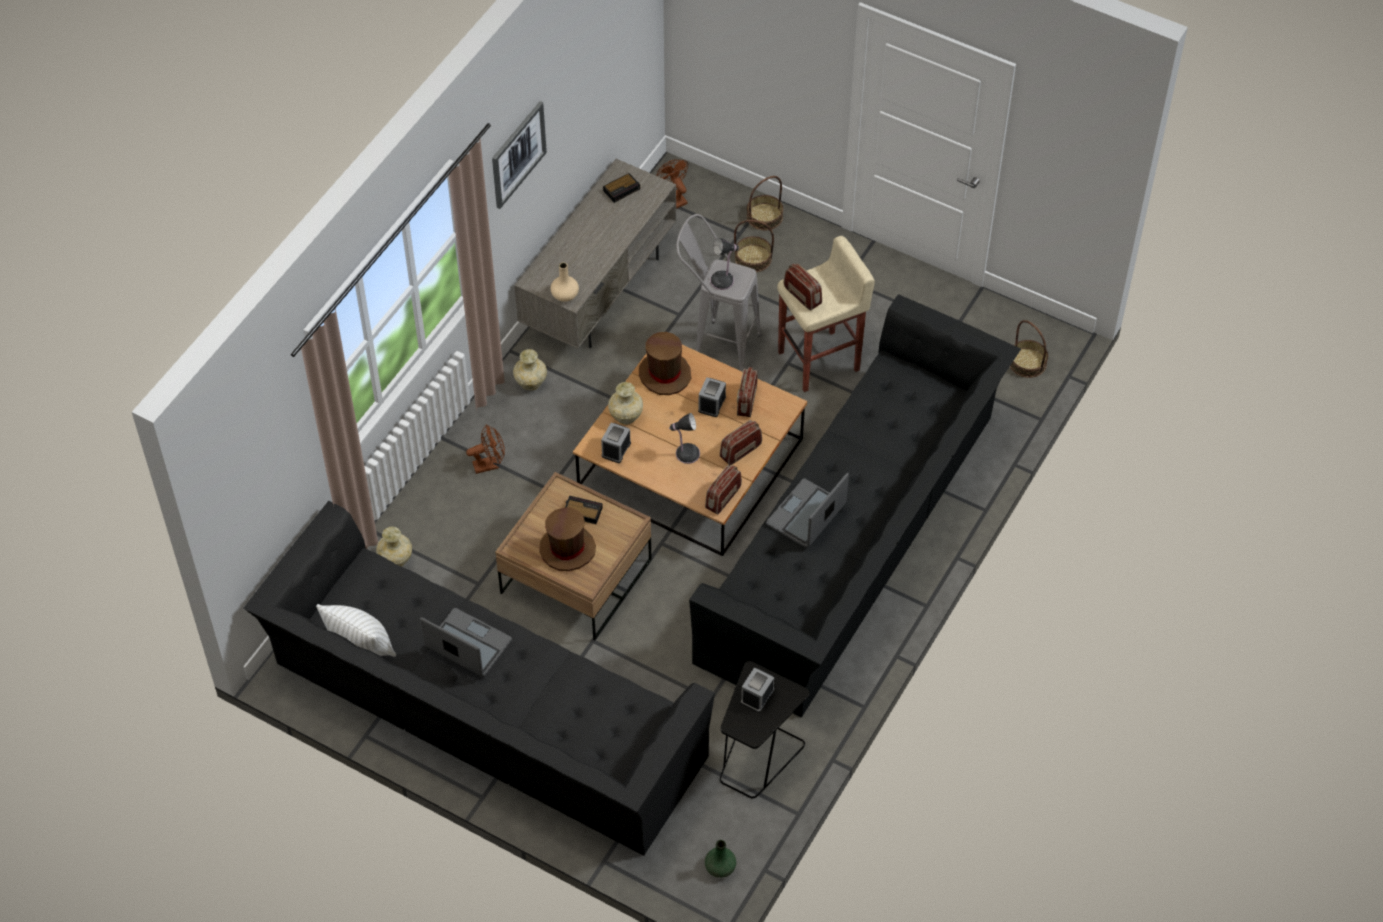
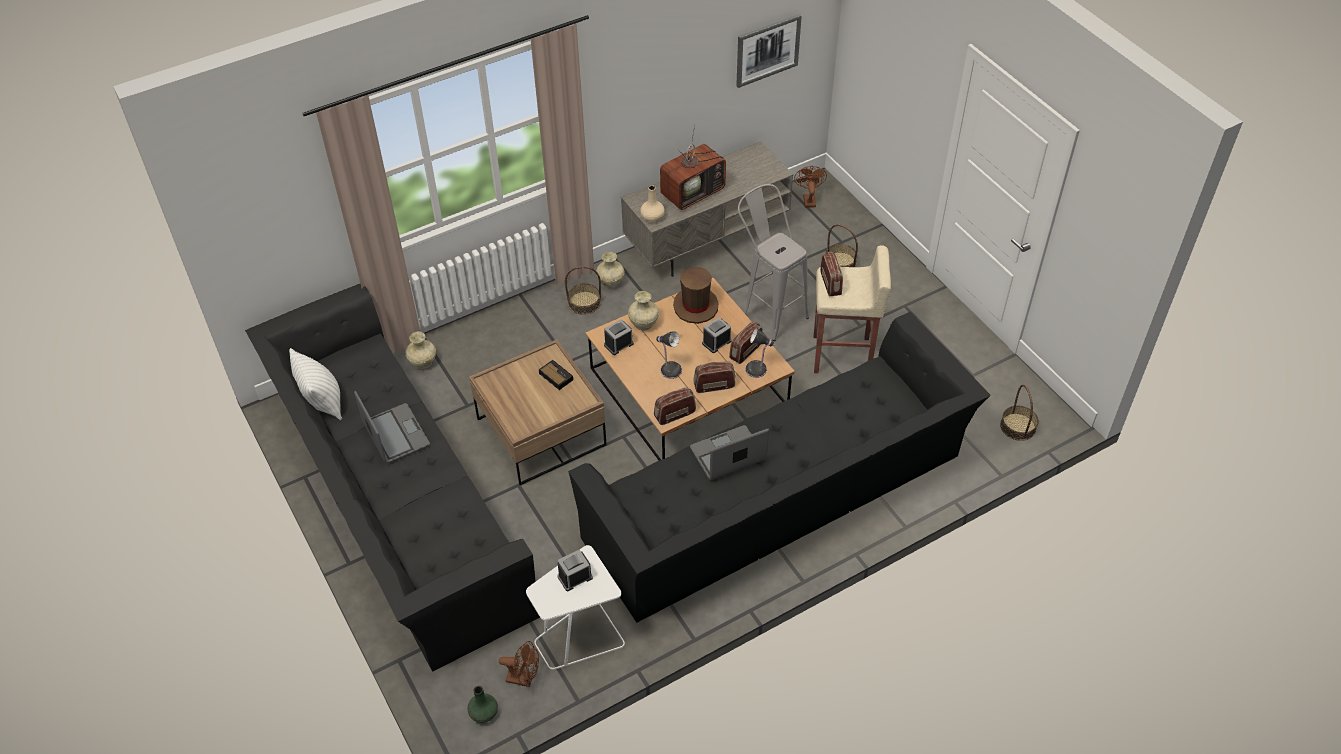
camera: 30 degrees right, 5 degrees down
brown fan [466,424,505,474] -> brown fan moved to [499,641,539,687]
picture [492,101,547,209] -> picture moved to [736,14,802,88]
brown hat [540,507,596,571] -> none
alarm clock [603,173,640,203] -> none
table lamp [710,238,739,290] -> table lamp moved to [745,328,775,378]
black side table [720,661,810,798] -> white side table [526,545,625,670]
basket [747,176,783,231] -> basket moved to [565,266,601,315]
none -> television [660,126,726,210]

